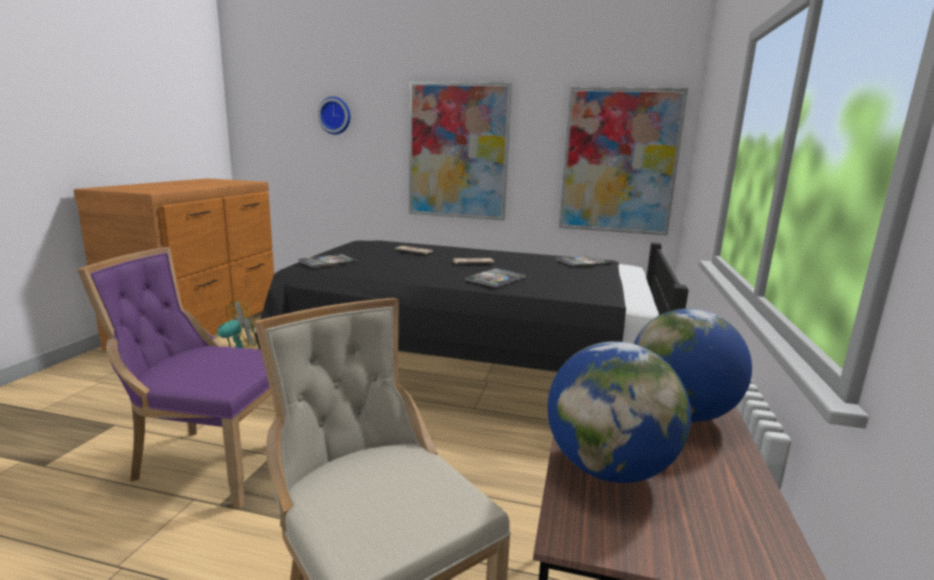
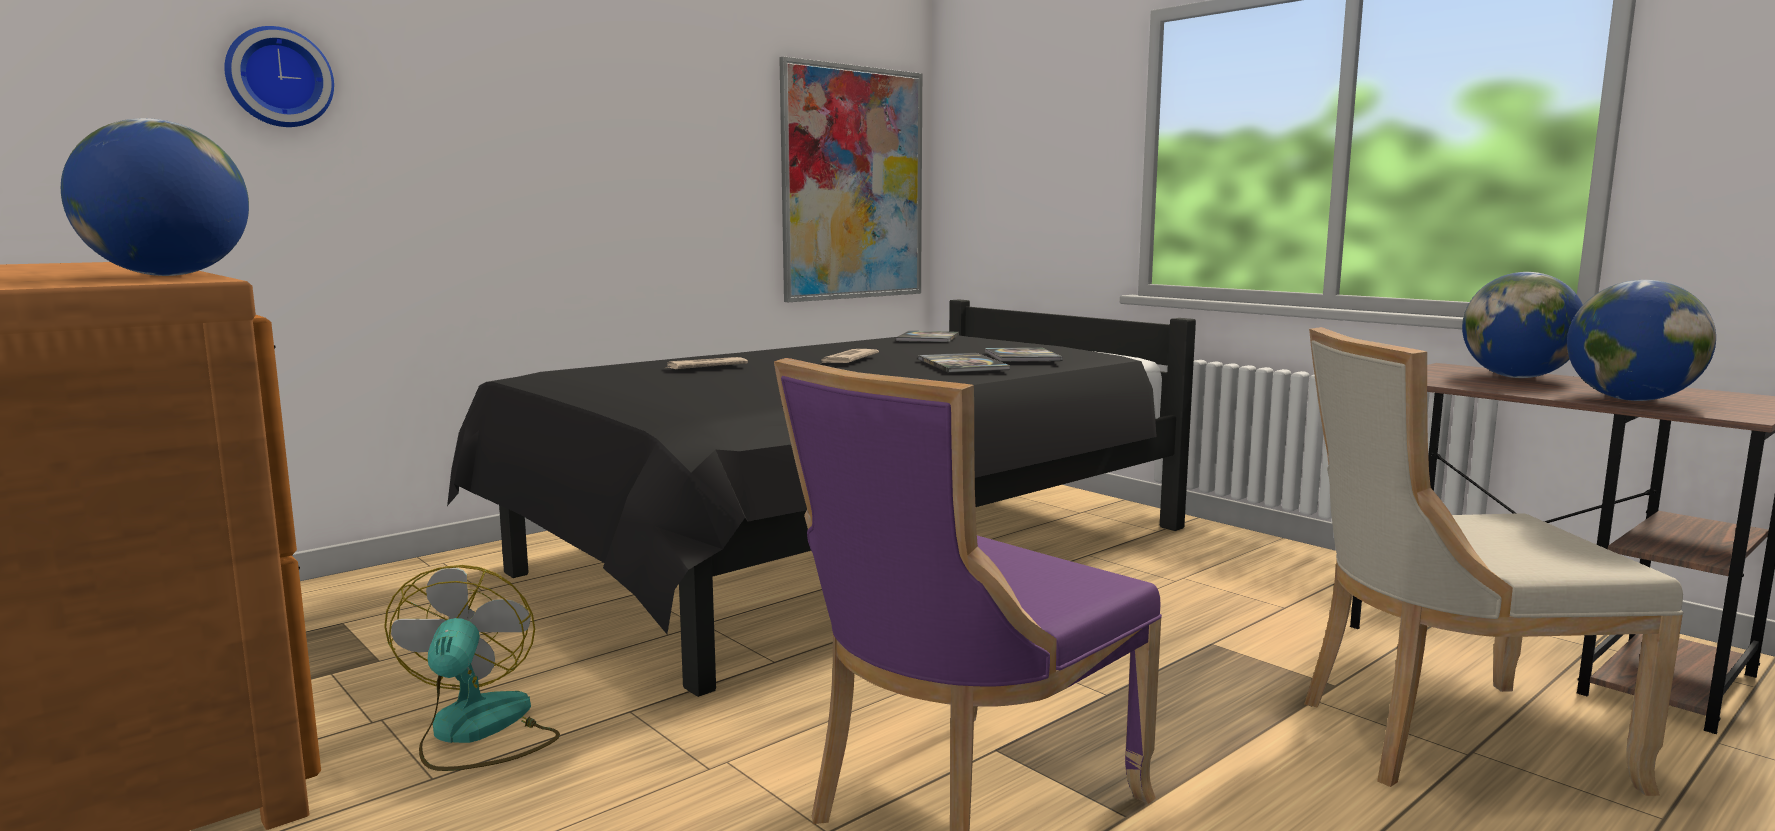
camera: 55 degrees left, 5 degrees down
book [298,254,358,268] -> book moved to [985,347,1063,362]
picture [409,81,512,220] -> none
none -> globe [61,118,249,276]

